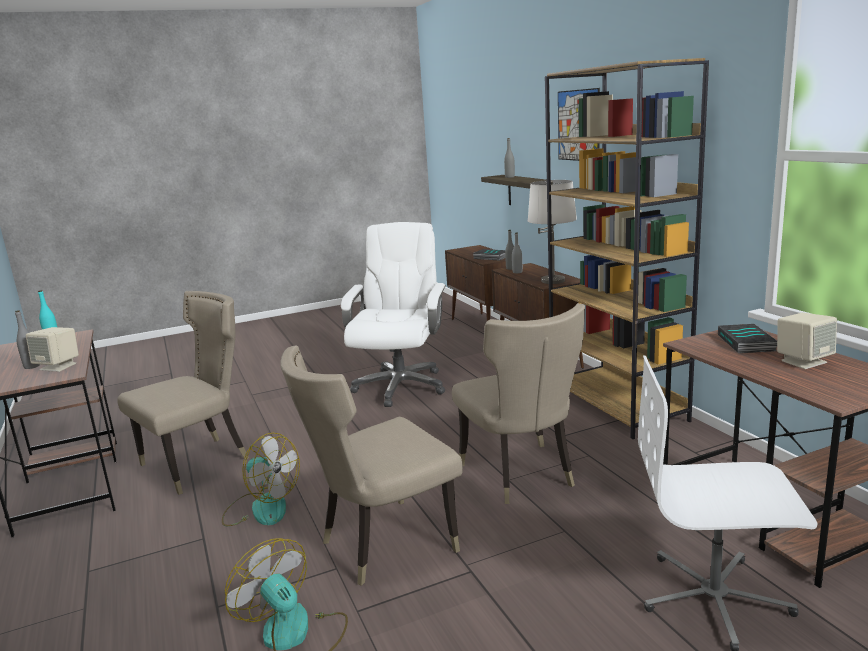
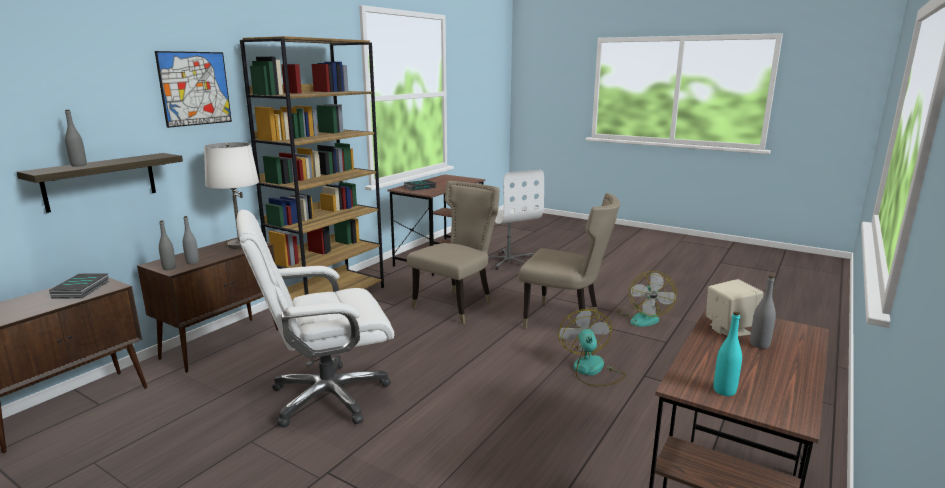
camera: 125 degrees left, 0 degrees up
beige chair [117,291,249,495] -> none
beige speaker [777,313,837,369] -> none

